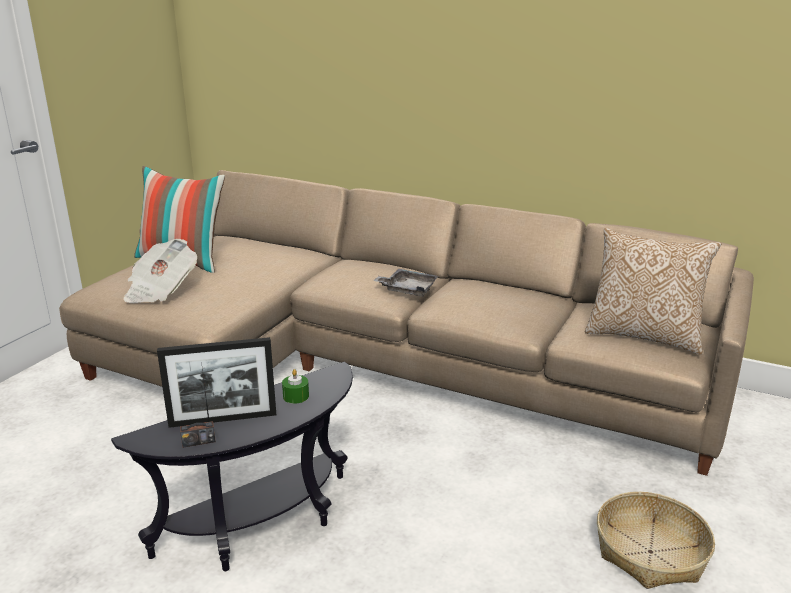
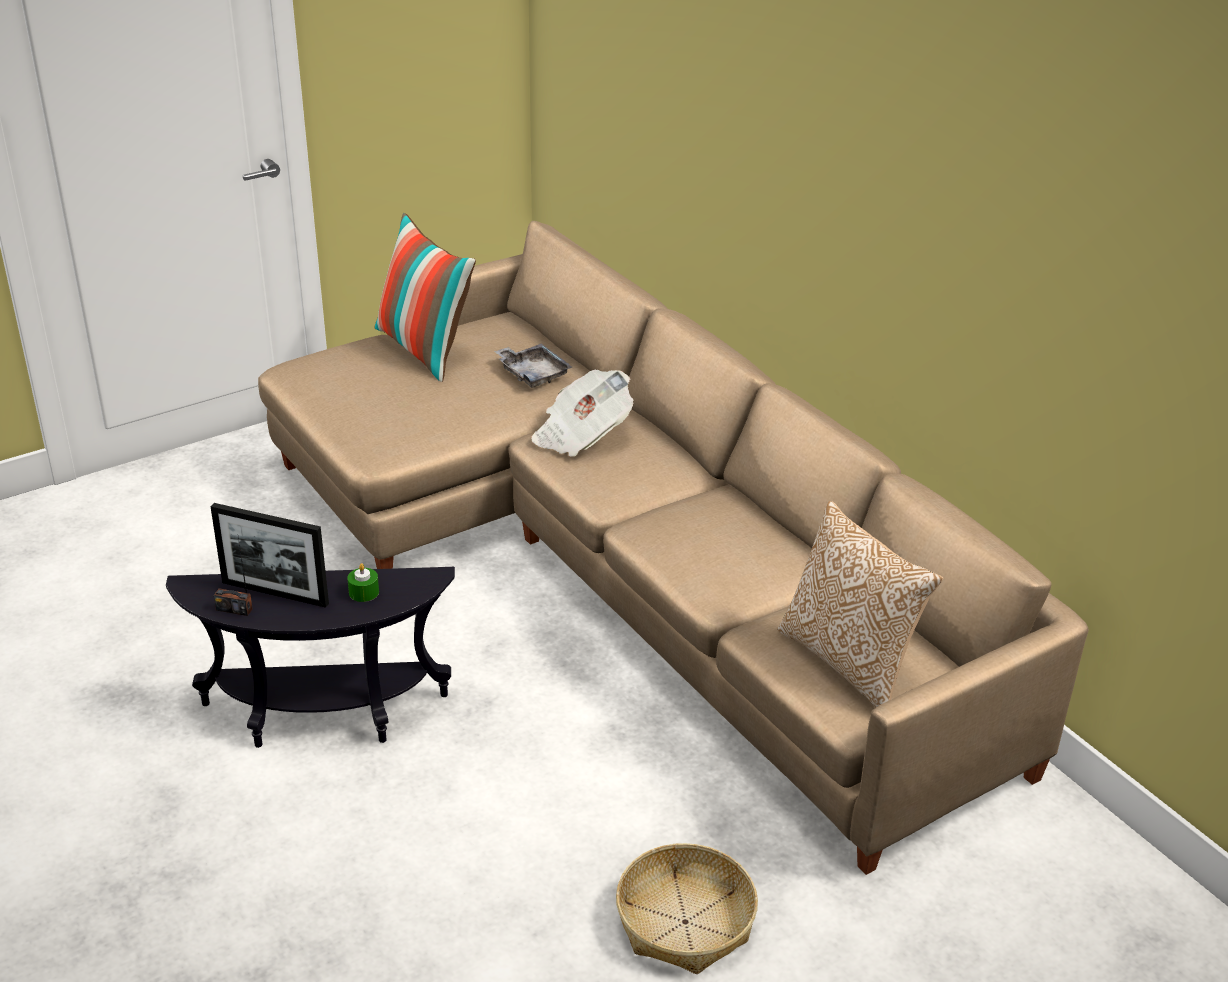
camera: 30 degrees right, 10 degrees up
newspaper [123,239,197,303] -> newspaper moved to [531,369,633,457]
grey tray [373,269,438,297] -> grey tray moved to [494,343,572,388]

